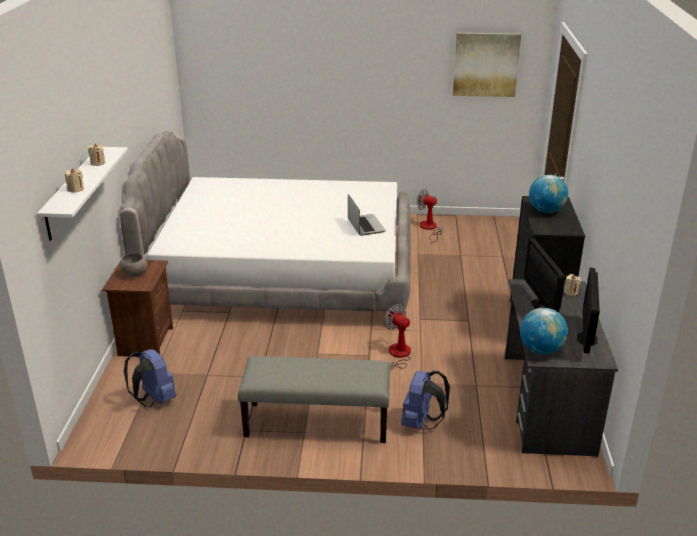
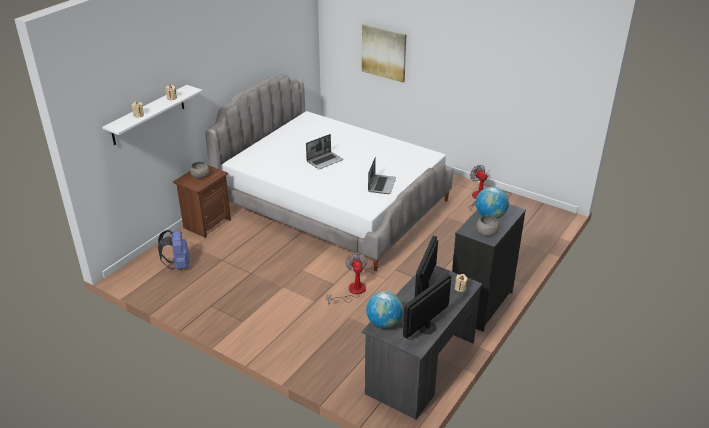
camera: 30 degrees right, 5 degrees up
grey bench [238,356,390,443] -> none
blue backpack [401,371,450,430] -> none
picture [453,33,521,97] -> picture moved to [362,24,407,82]
none -> laptop [306,134,343,169]
none -> grey bowl [477,215,500,237]

